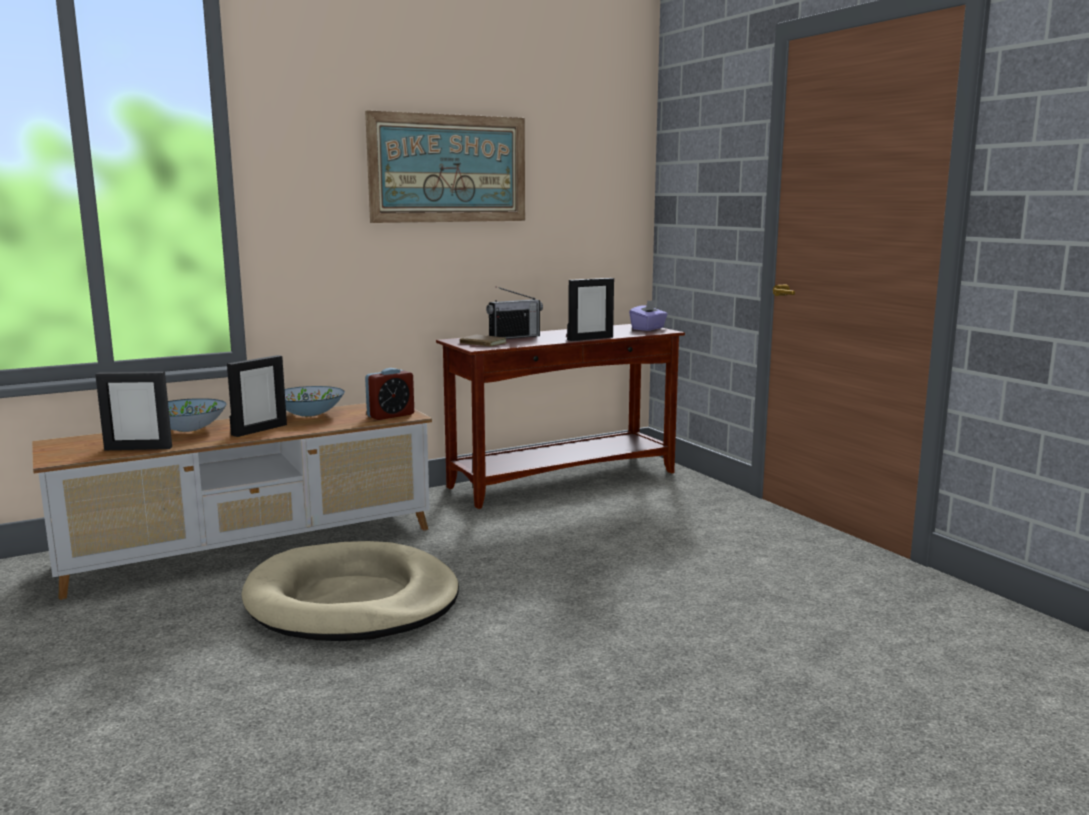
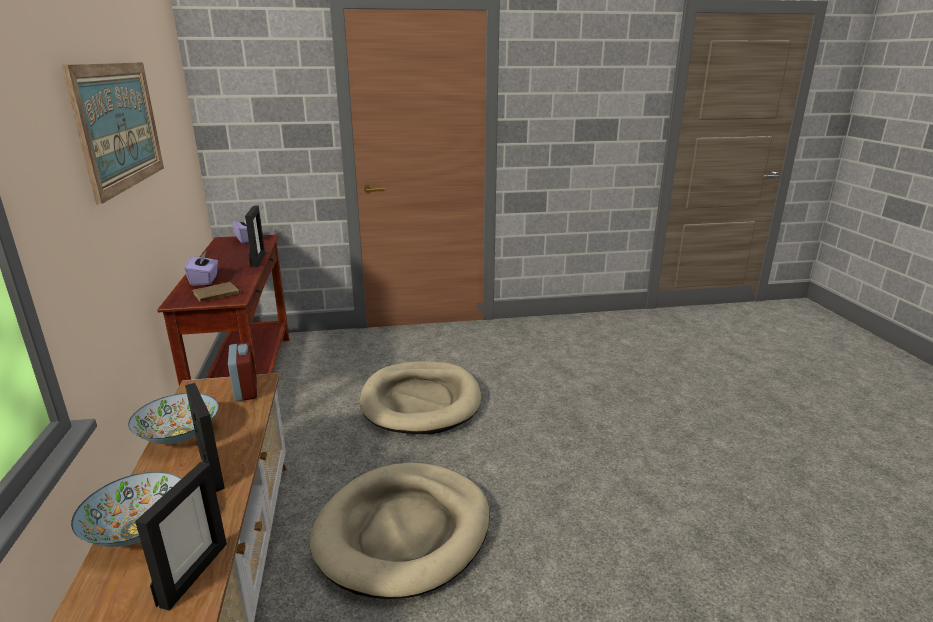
camera: 70 degrees left, 10 degrees up
radio [486,287,543,339] -> purple tissue box [185,251,218,286]
none -> beige dog bed [360,361,481,434]

